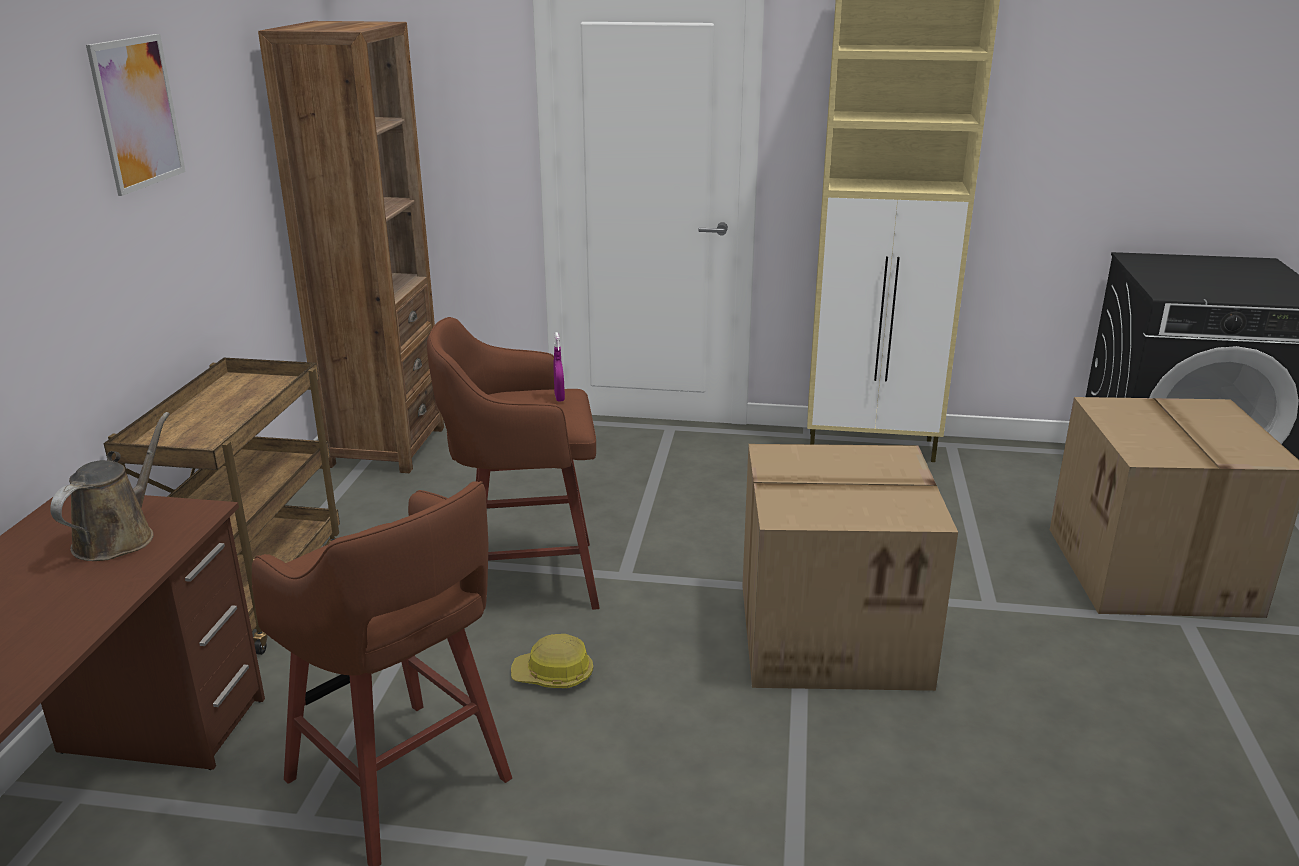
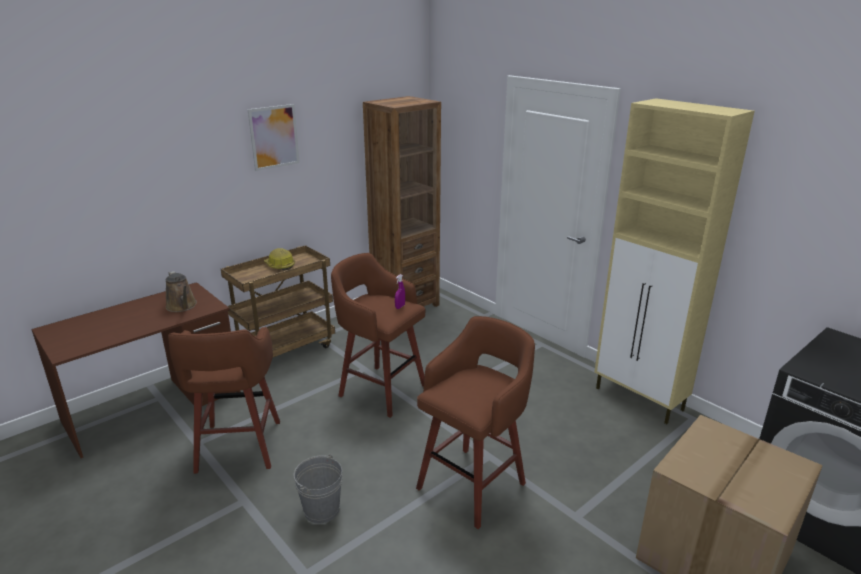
camera: 40 degrees right, 0 degrees up
brown watering can [50,412,170,561] -> brown watering can turned 90 degrees clockwise [166,271,197,312]
hard hat [511,634,593,688] -> hard hat moved to [264,248,295,270]
cardboard box [742,444,958,691] -> brown stool [416,316,535,529]
none -> grey bucket [293,454,342,524]

